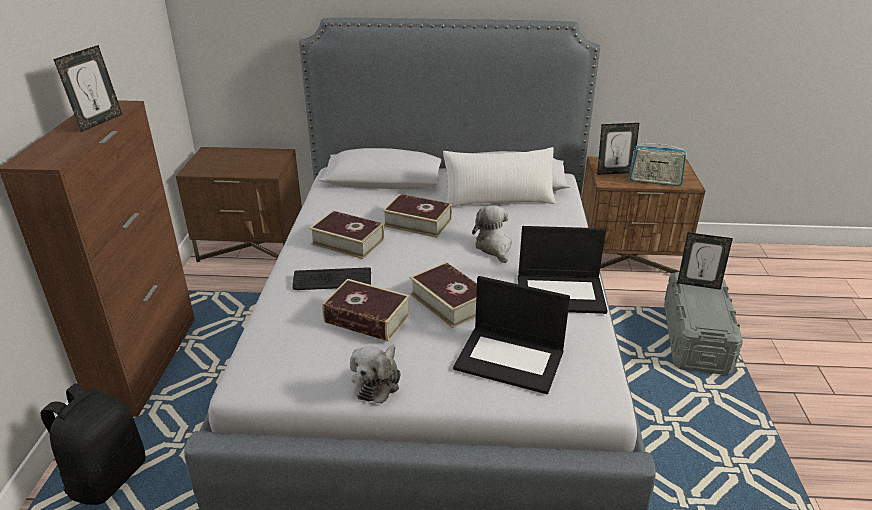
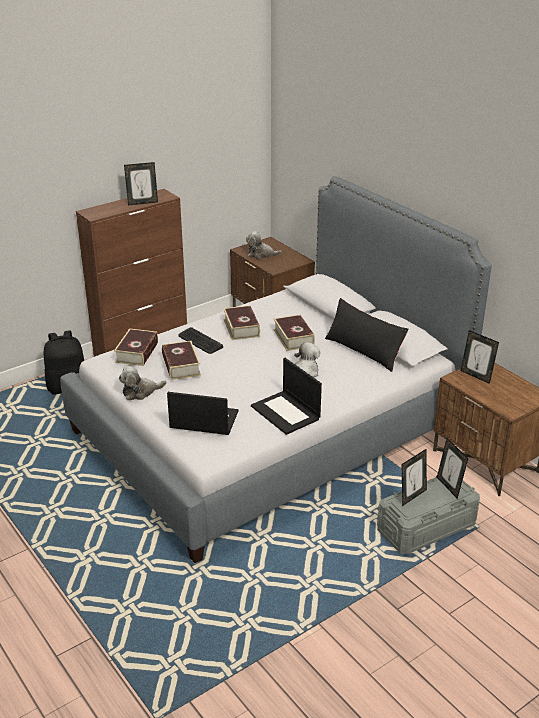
camera: 50 degrees right, 0 degrees up
book [410,262,477,328] -> book moved to [114,328,158,366]
white pillow [443,147,556,207] -> black pillow [325,298,409,372]
laptop [453,276,570,394] -> laptop turned 120 degrees clockwise [167,392,238,435]
radio [629,140,687,186] -> none
none -> plush toy [246,231,282,259]
none -> picture frame [402,449,427,506]

